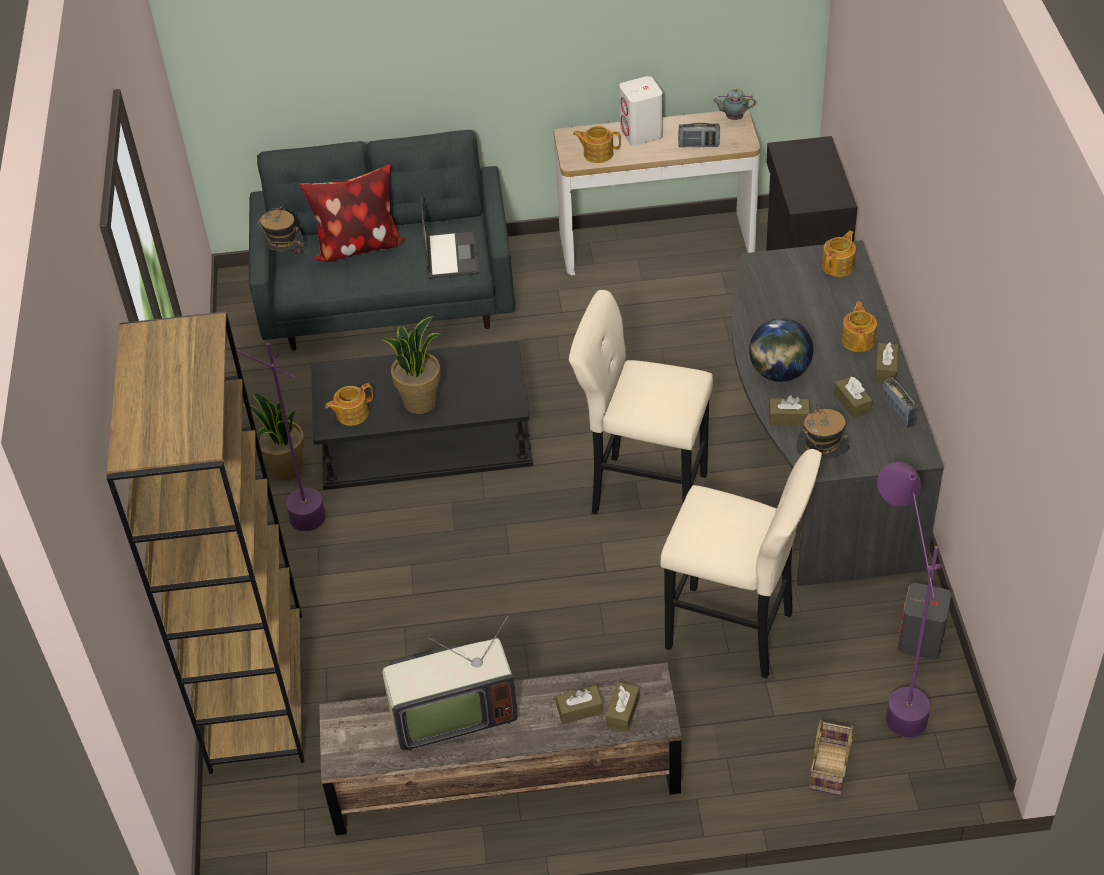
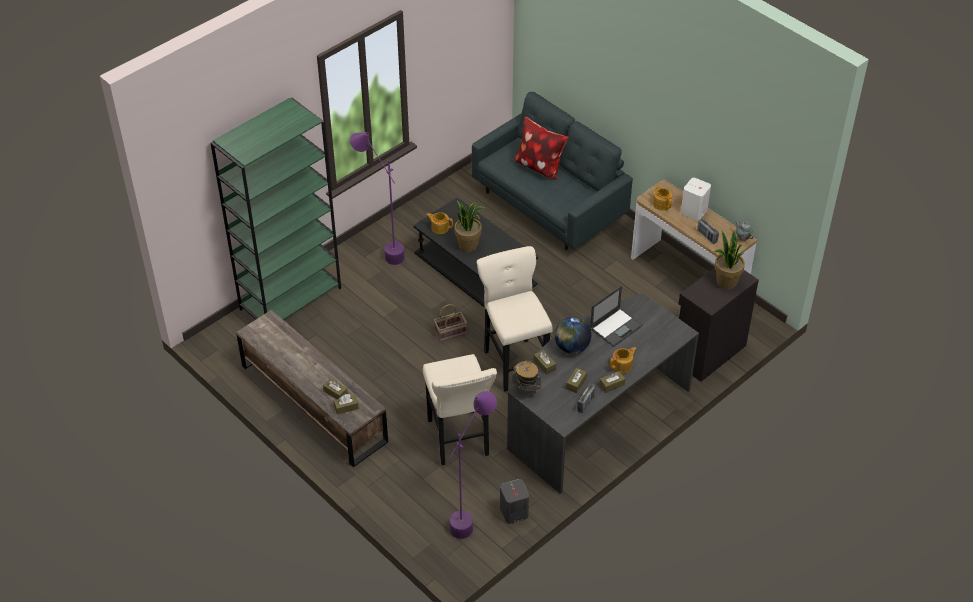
camera: 50 degrees right, 0 degrees up
brown bookcase [107,311,304,774] -> green bookcase [210,98,341,320]
potted plant [242,394,305,481] -> potted plant moved to [714,230,745,289]
hat [258,206,307,254] -> none
television [382,616,518,751] -> none
laptop [420,197,479,279] -> laptop moved to [590,286,643,347]
basket [810,719,854,795] -> basket moved to [434,304,467,341]
teapot [822,231,856,277] -> none

